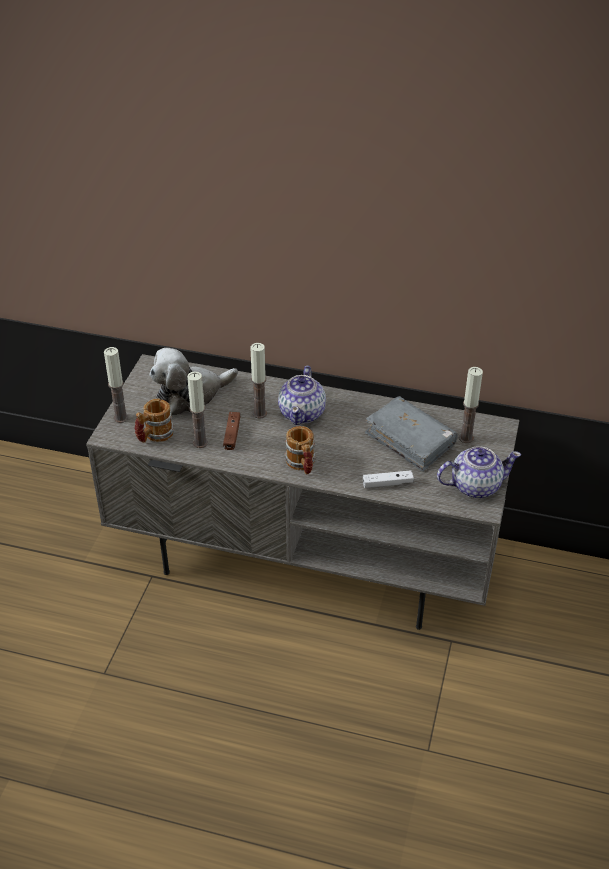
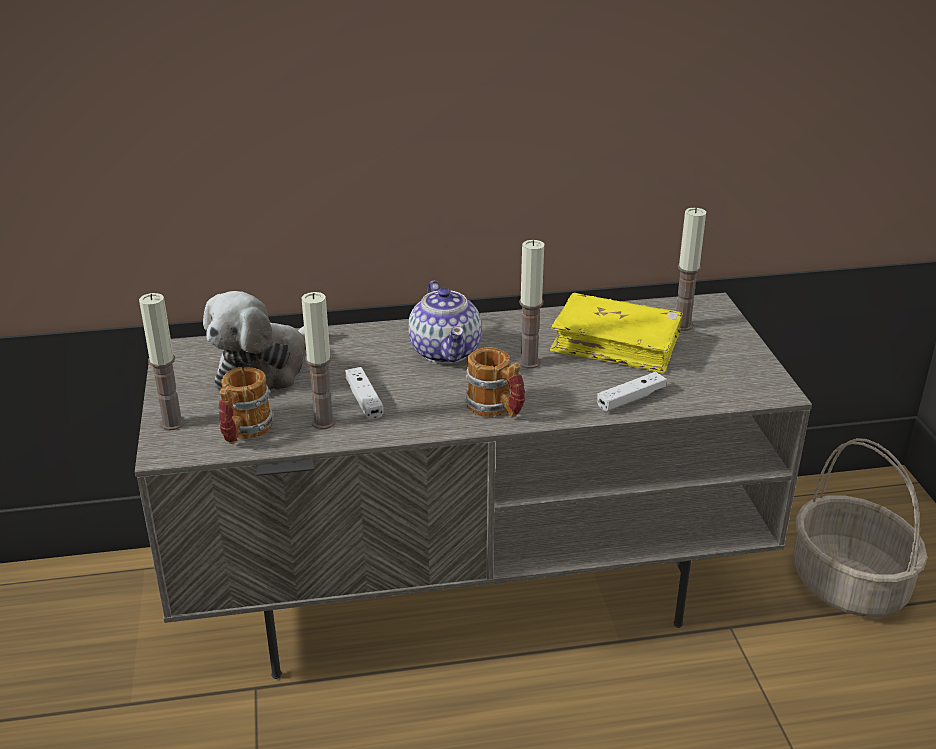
camera: 25 degrees left, 10 degrees down
brown game controller [223,412,241,450] -> white game controller [345,367,383,420]
candle [250,343,267,419] -> candle moved to [518,240,544,369]
grey book [365,396,458,472] -> yellow book [550,293,683,374]
teapot [437,446,521,498] -> none
none -> basket [793,438,927,617]

